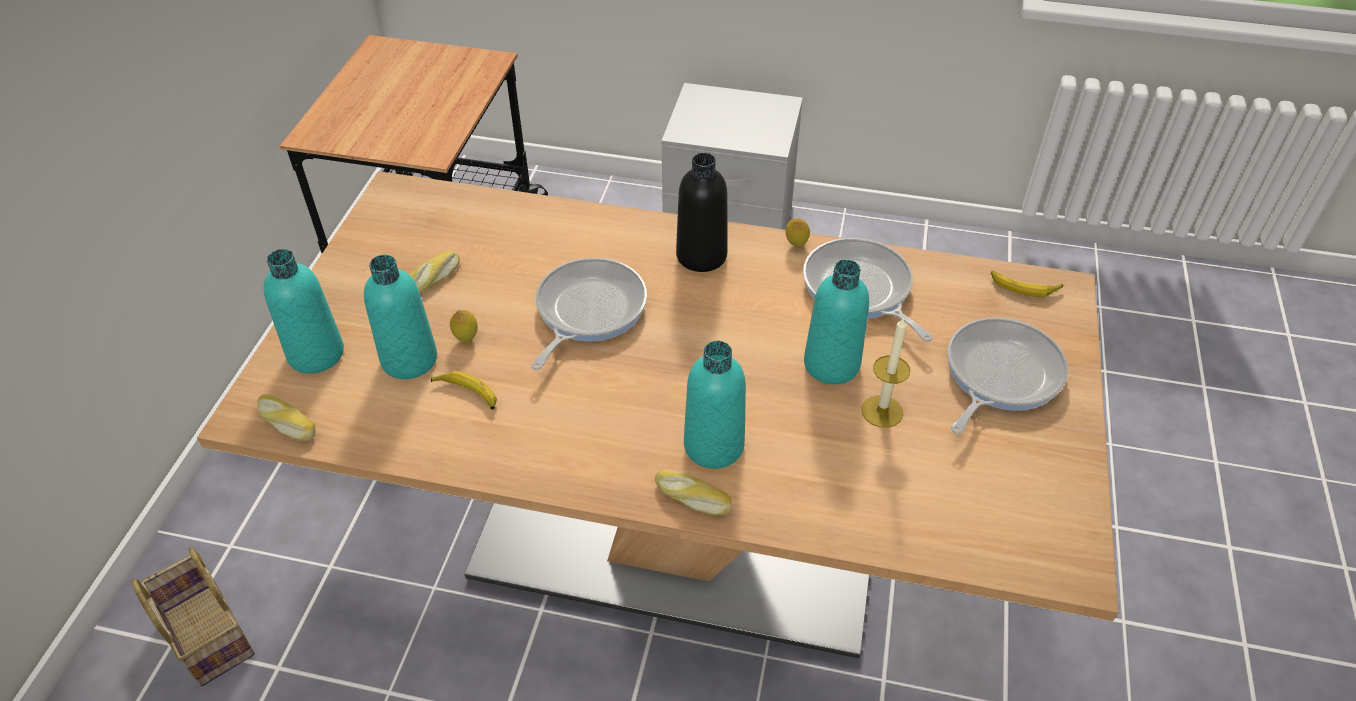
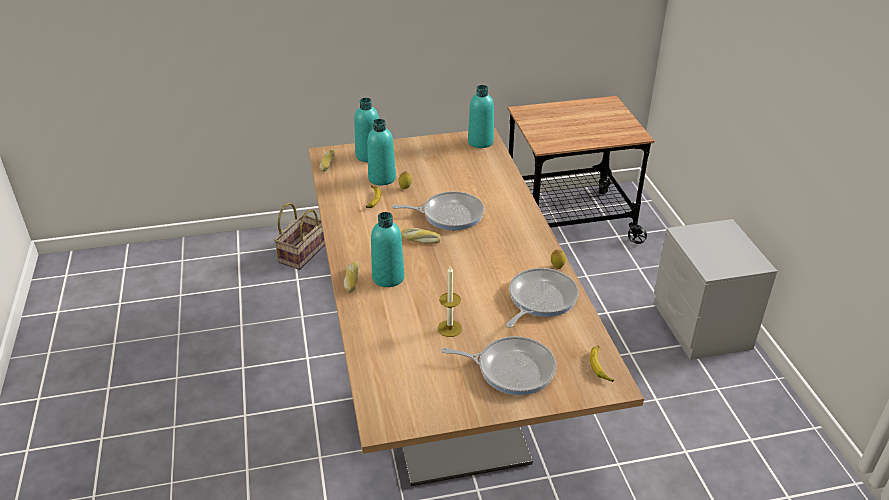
camera: 65 degrees right, 10 degrees down
bread [410,250,460,293] -> bread moved to [401,228,441,244]
black bottle [676,153,728,272] -> none
turquoise bottle [804,259,869,384] -> turquoise bottle moved to [468,85,494,148]

